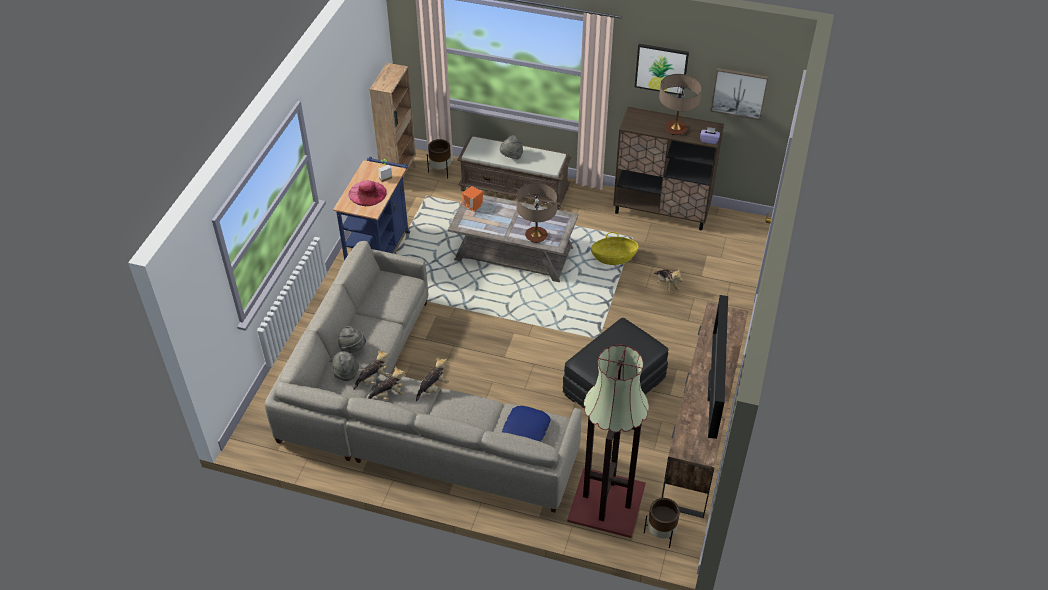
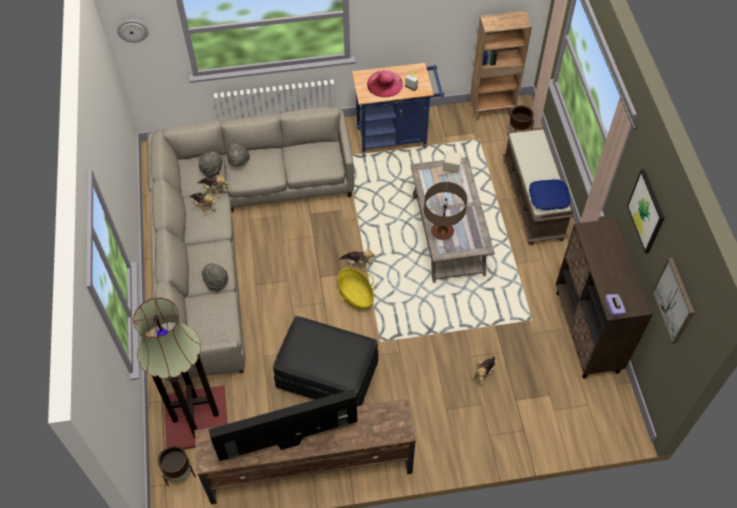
camera: 65 degrees right, 10 degrees up
plush toy [416,357,449,401] -> plush toy moved to [338,248,376,271]
orange speaker [462,186,483,212] -> beige speaker [443,151,462,175]
grey hat [500,135,523,160] -> grey hat moved to [202,263,228,290]
blue pillow [502,406,551,442] -> blue pillow moved to [529,179,571,210]
basket [591,232,639,265] -> basket moved to [337,268,374,309]
table lamp [659,74,702,135] -> none
none -> wall clock [117,20,149,43]

